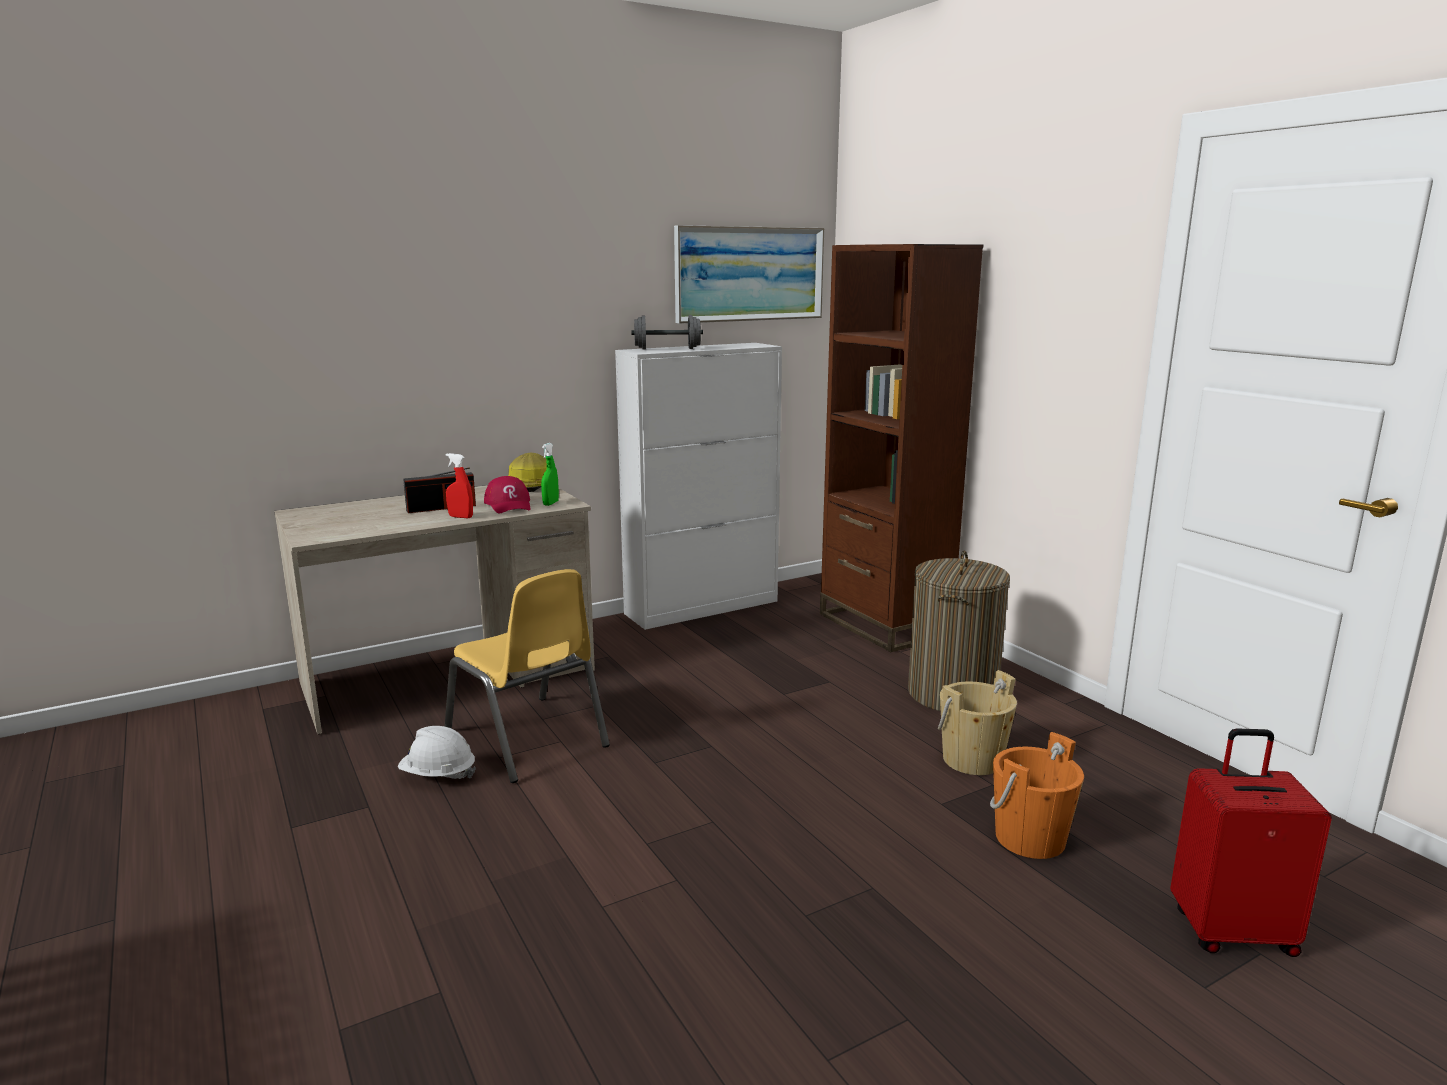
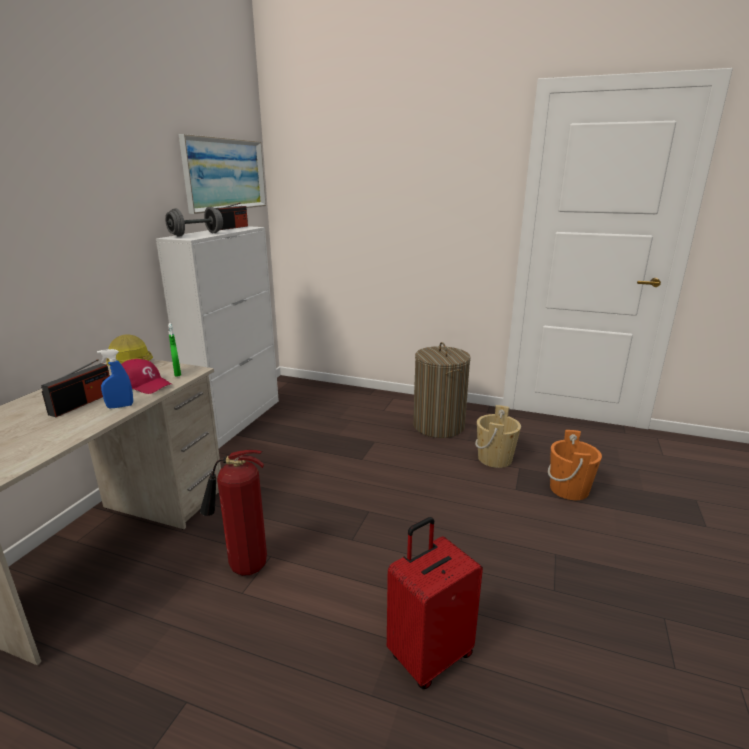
camera: 40 degrees left, 5 degrees up
white hard hat [398,726,476,779] -> none
yellow chair [445,569,610,783] -> fire extinguisher [200,450,267,576]
red spray bottle [446,453,473,518] -> blue spray bottle [97,349,133,408]
brown bookcase [820,244,983,652] -> none
red suitcase [1170,728,1332,957] -> red suitcase moved to [387,517,483,689]
none -> radio [215,203,248,230]

